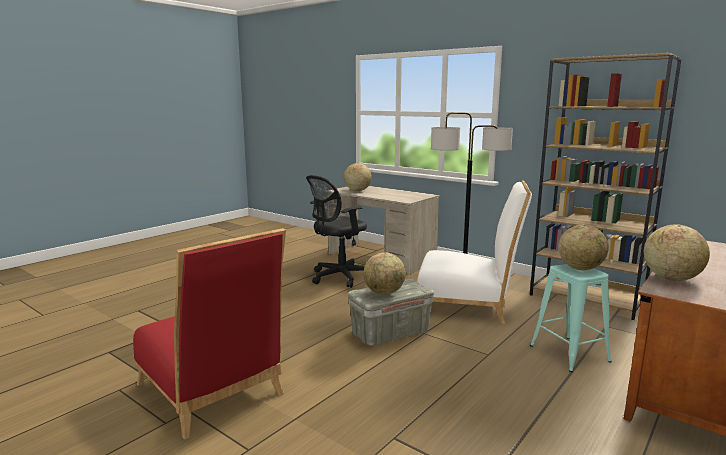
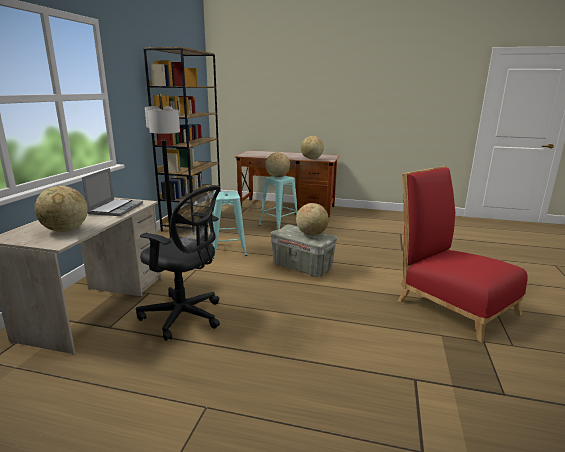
camera: 115 degrees left, 5 degrees up
red chair [133,228,286,440] -> red chair turned 60 degrees counterclockwise [398,166,528,343]
white chair [417,180,532,324] -> turquoise stool [211,191,247,258]
none -> laptop [82,168,143,216]

